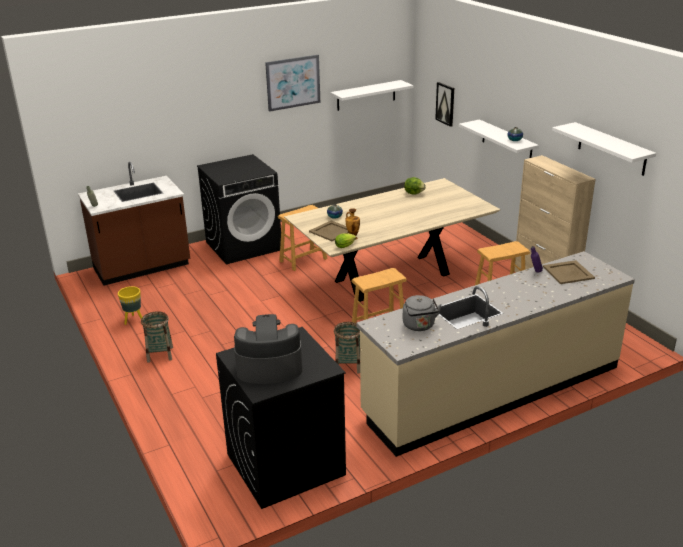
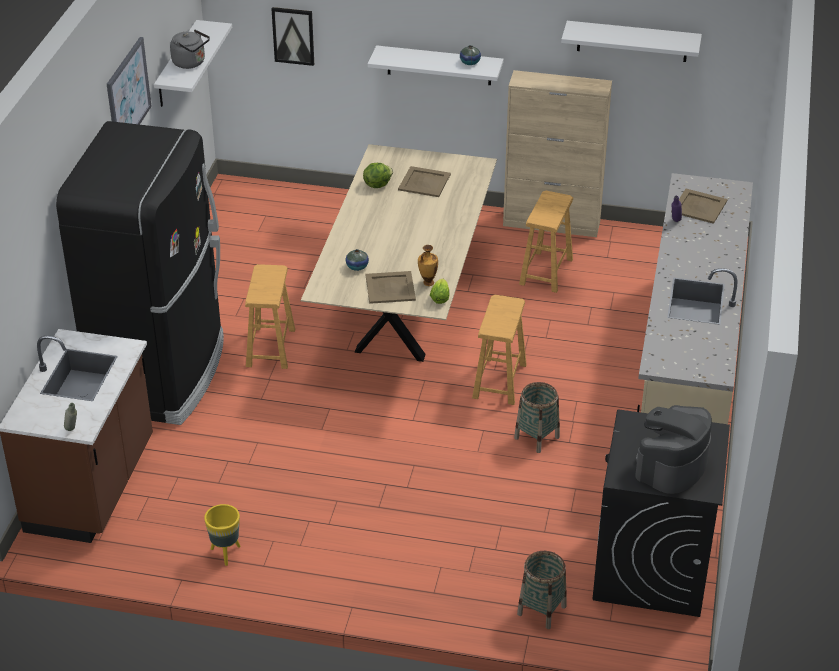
camera: 50 degrees left, 10 degrees up
basket [141,311,173,363] -> basket moved to [517,551,567,629]
black washing machine [197,154,281,264] -> black fridge [56,121,224,425]
grey kettle [403,295,442,331] -> grey kettle moved to [170,29,210,69]
none -> beige tray [398,166,451,197]

